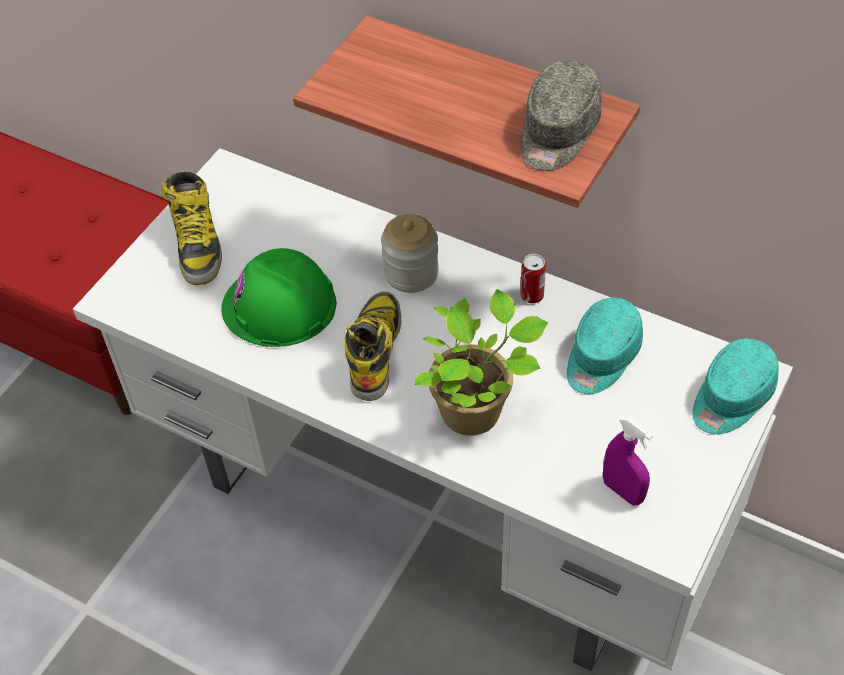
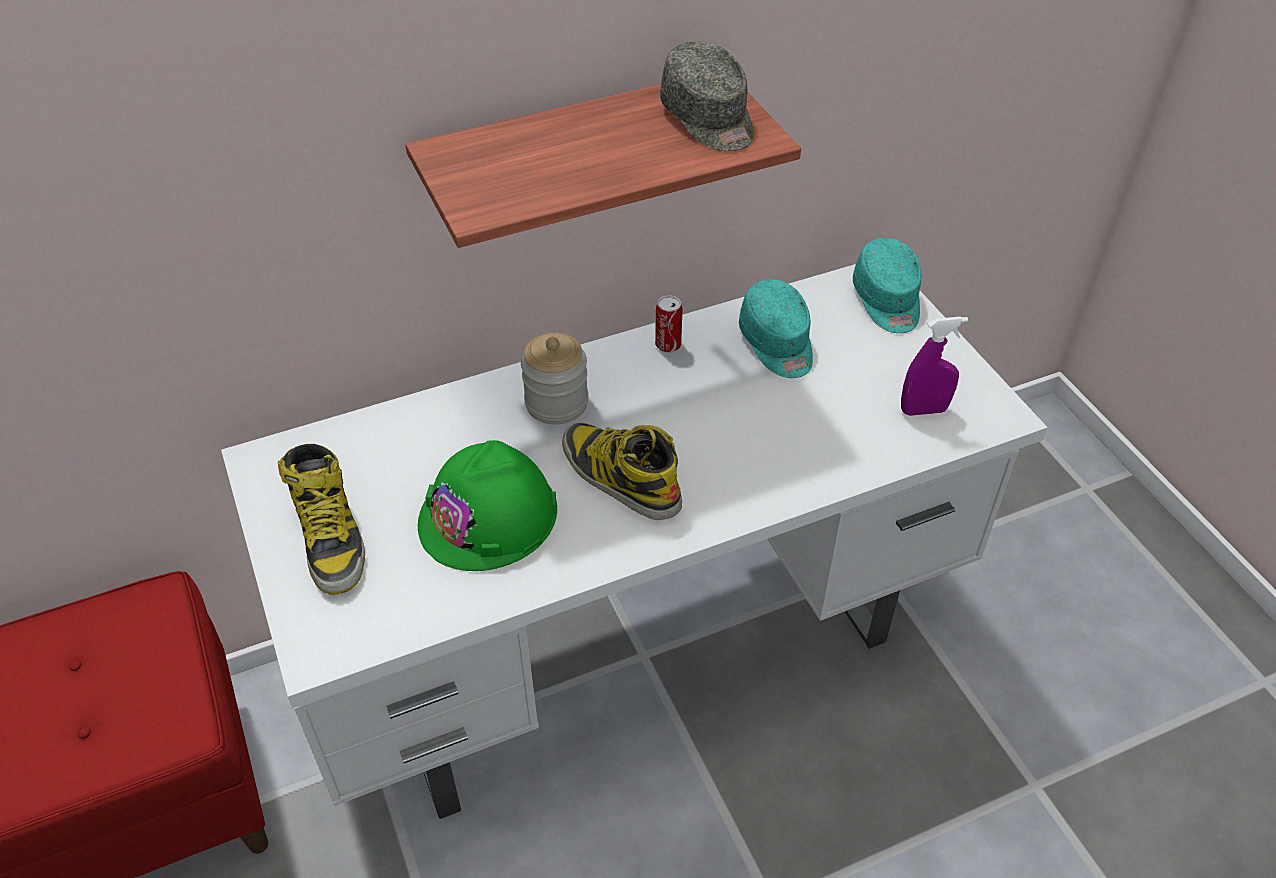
camera: 55 degrees left, 5 degrees down
boot [161,172,222,285] -> boot turned 45 degrees clockwise [278,444,365,595]
potted plant [415,289,548,436] -> none

